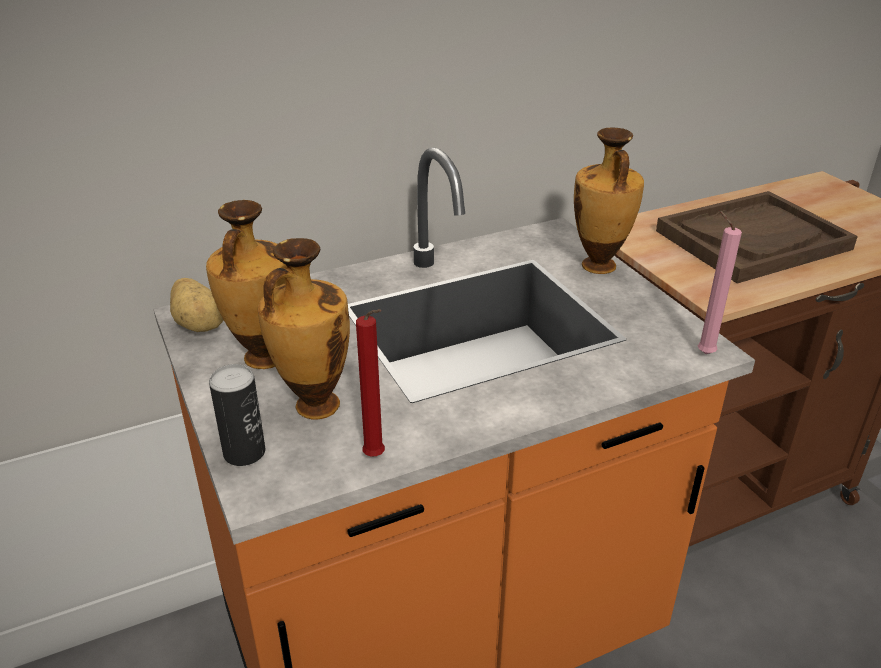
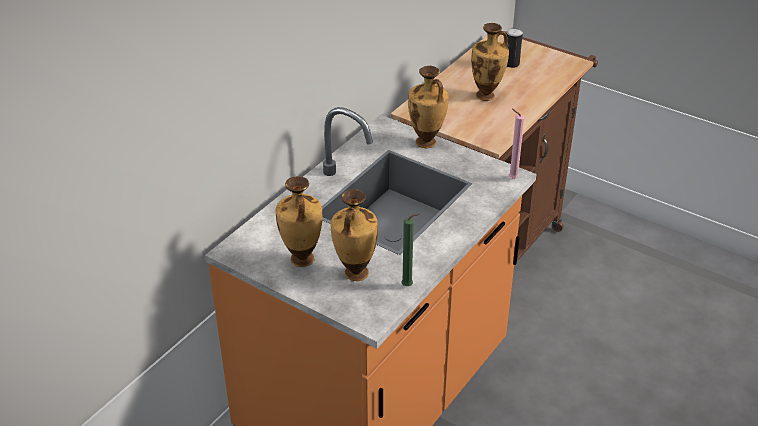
camera: 30 degrees left, 5 degrees up
potato [170,278,224,332] -> none
can [209,364,265,466] -> can moved to [506,28,523,68]
red candle [356,309,385,456] -> green candle [401,214,419,286]
brown tray [656,191,858,284] -> vase [471,23,509,101]

